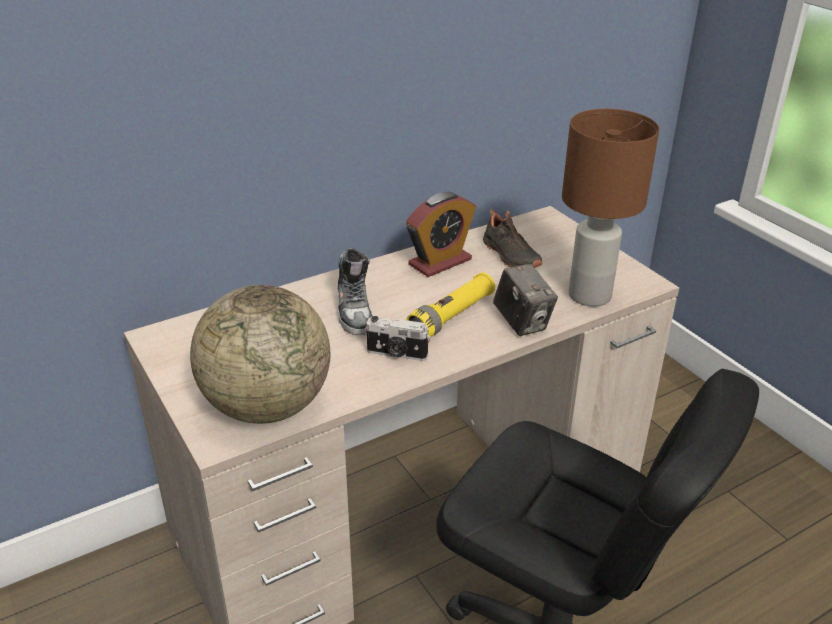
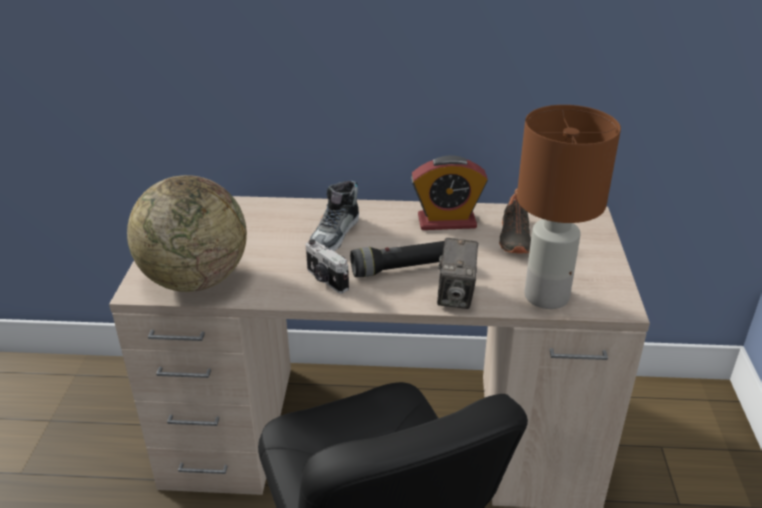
camera: 35 degrees right, 0 degrees up
yellow flashlight [406,272,495,337] -> black flashlight [350,241,444,277]

